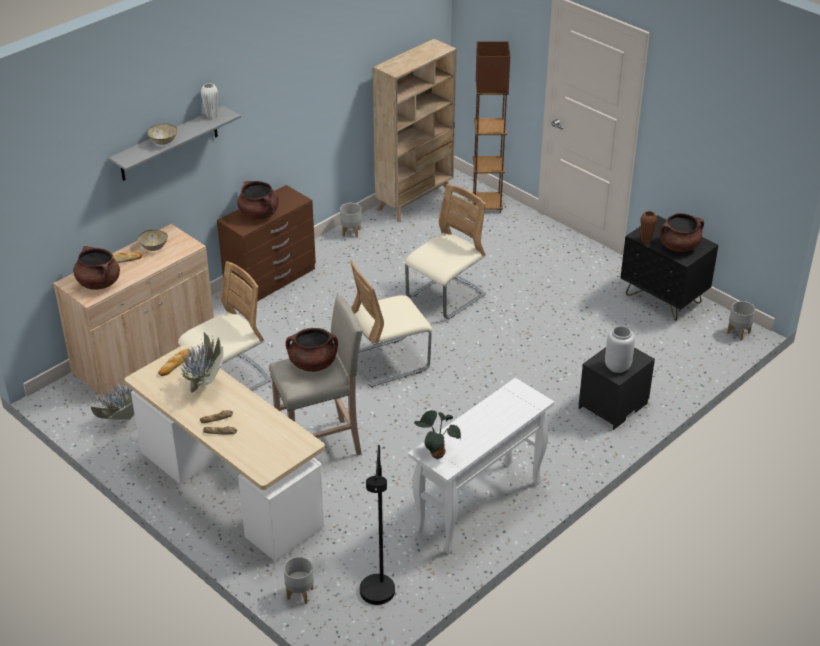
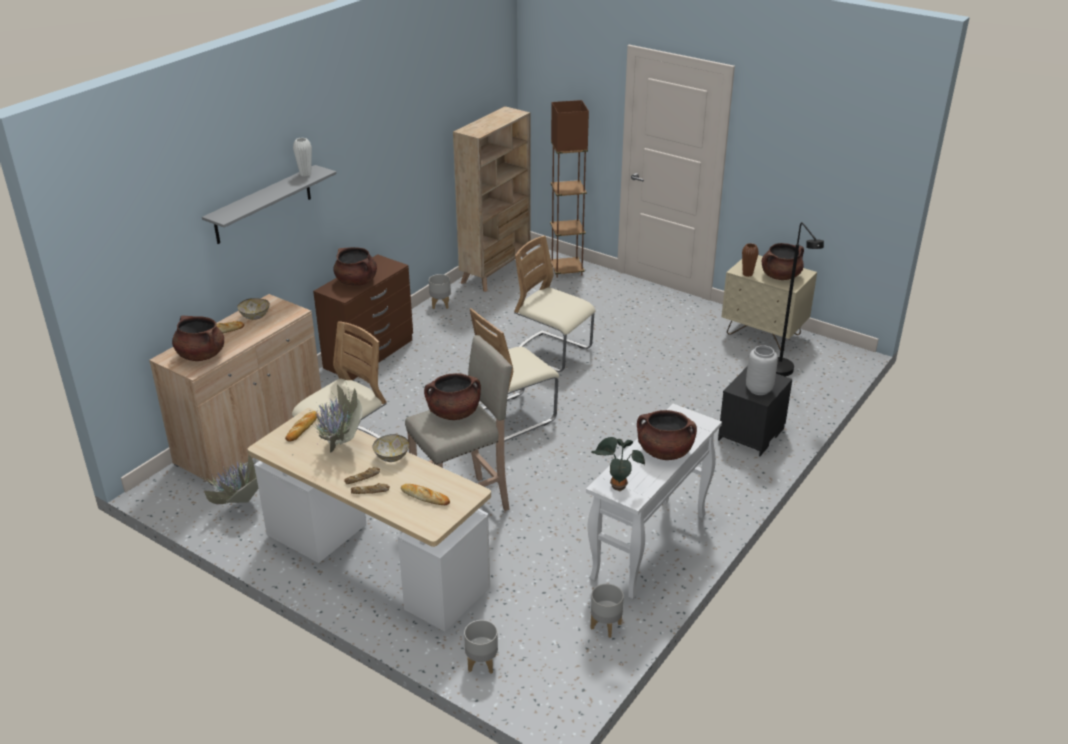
camera: 10 degrees left, 5 degrees down
bowl [147,123,177,145] -> bowl moved to [373,434,409,462]
black floor lamp [360,445,395,605] -> black floor lamp moved to [776,222,824,376]
beige chair [405,184,486,319] -> beige chair turned 90 degrees counterclockwise [514,236,595,372]
black nightstand [620,215,718,321] -> beige nightstand [721,255,817,351]
grey planter [727,301,755,341] -> grey planter moved to [591,584,624,638]
none -> bread [401,484,450,505]
none -> brown cooking pot [637,410,697,460]

